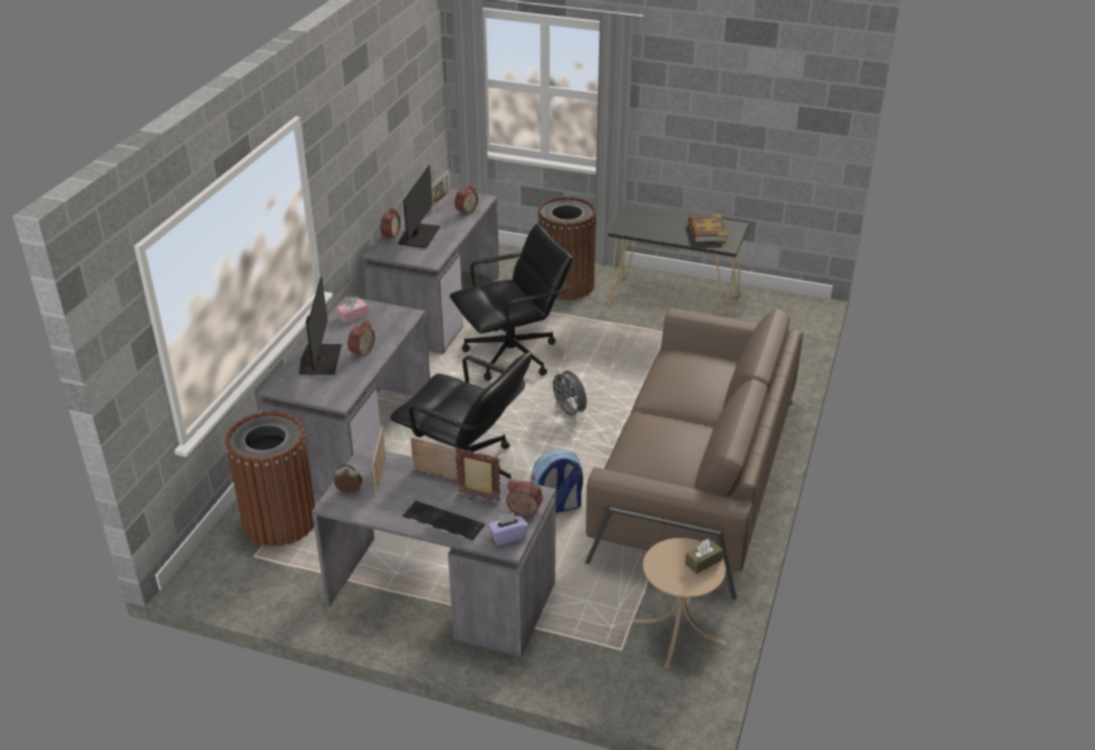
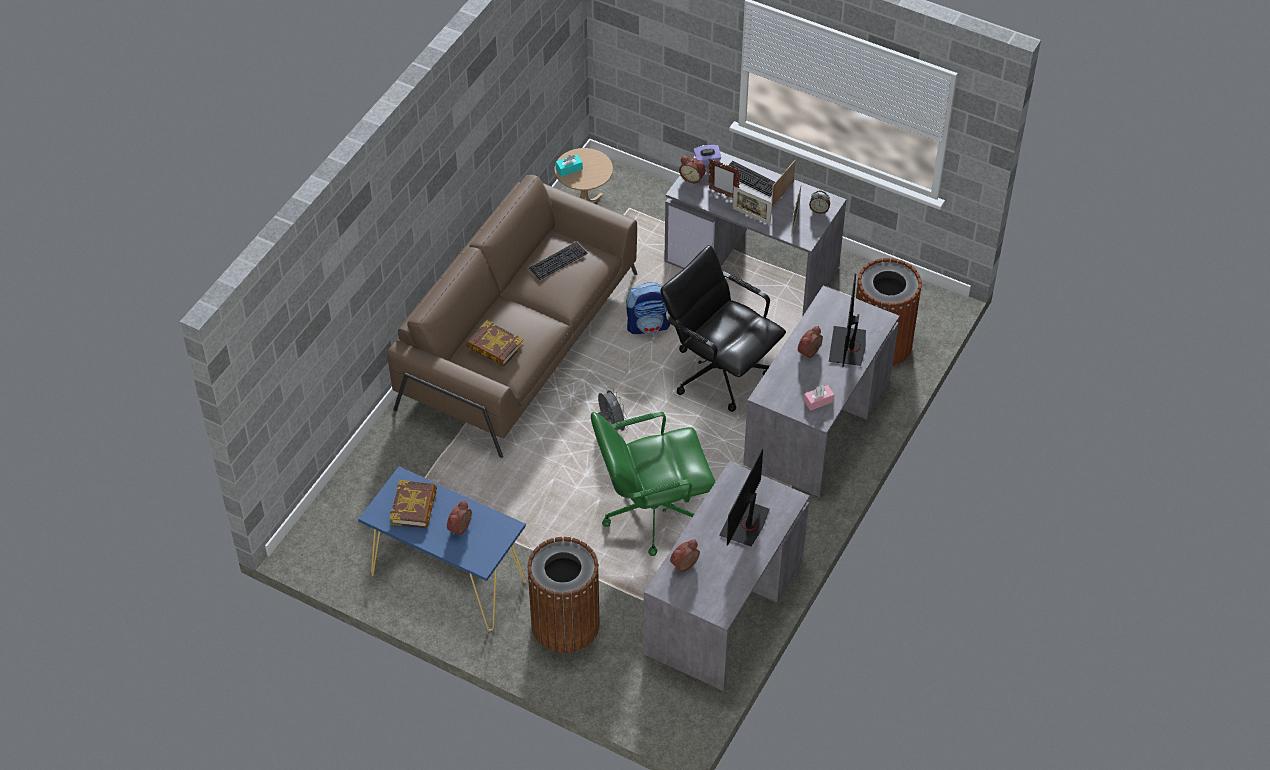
camera: 170 degrees left, 15 degrees up
alarm clock [380,207,400,240] -> alarm clock moved to [447,500,472,535]
picture frame [431,170,451,213] -> picture frame moved to [772,160,796,207]
black office chair [450,224,573,381] -> green office chair [591,412,715,556]
black console table [608,204,749,318] -> blue console table [358,467,526,631]
brown tissue box [685,539,723,574] -> turquoise tissue box [556,154,583,177]
none -> book [466,321,523,366]
none -> keyboard [529,242,588,280]

